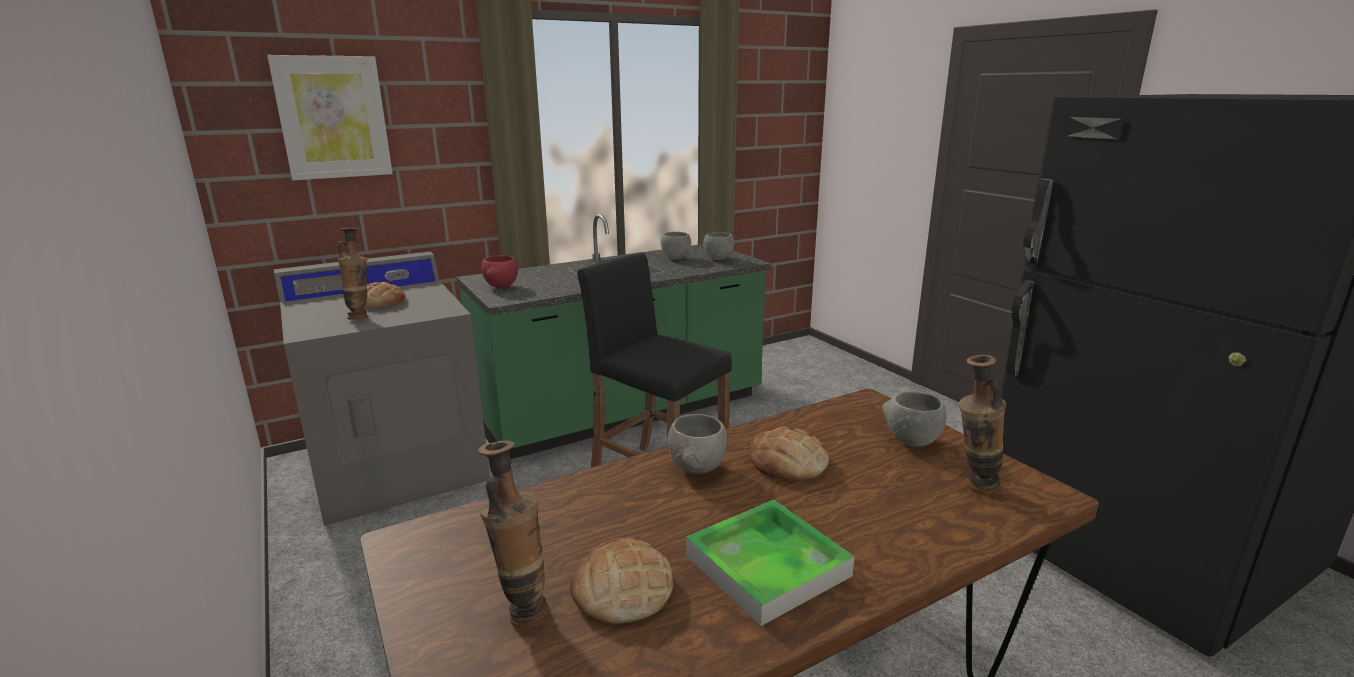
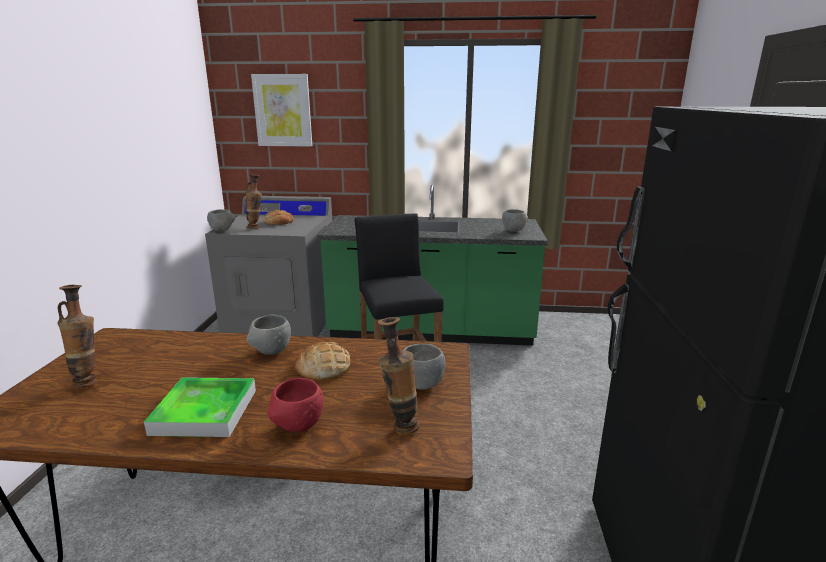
camera: 35 degrees right, 0 degrees up
red bowl [482,255,518,288] -> red bowl moved to [267,378,323,432]
bread [570,537,673,624] -> none
grey bowl [661,232,691,260] -> grey bowl moved to [207,209,235,231]

